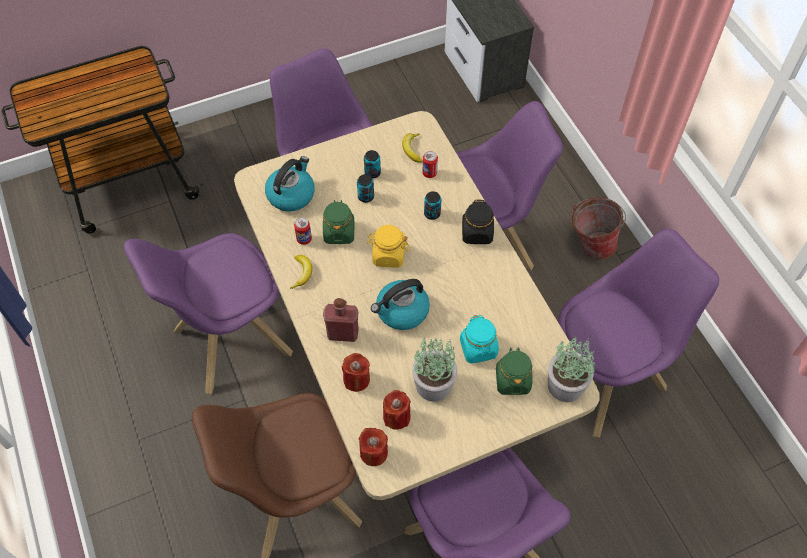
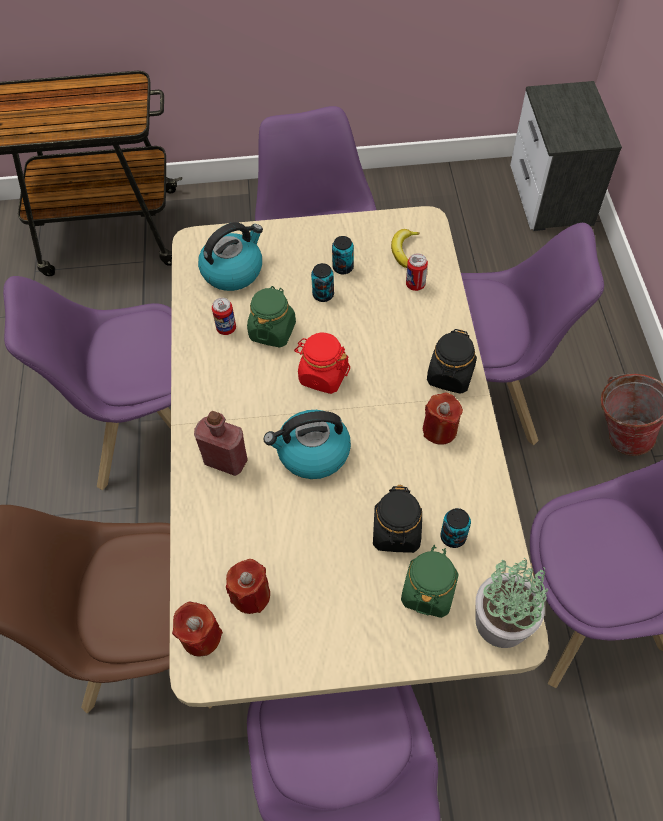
camera: 20 degrees right, 0 degrees up
banana [290,255,312,289] -> none
red candle [342,353,370,392] -> red candle moved to [423,393,463,445]
yellow jar [367,225,409,267] -> red jar [294,333,350,394]
potted plant [412,337,457,402] -> none
can [424,191,441,220] -> can moved to [440,508,471,548]
turquoise jar [460,315,499,364] -> black jar [373,485,422,553]

